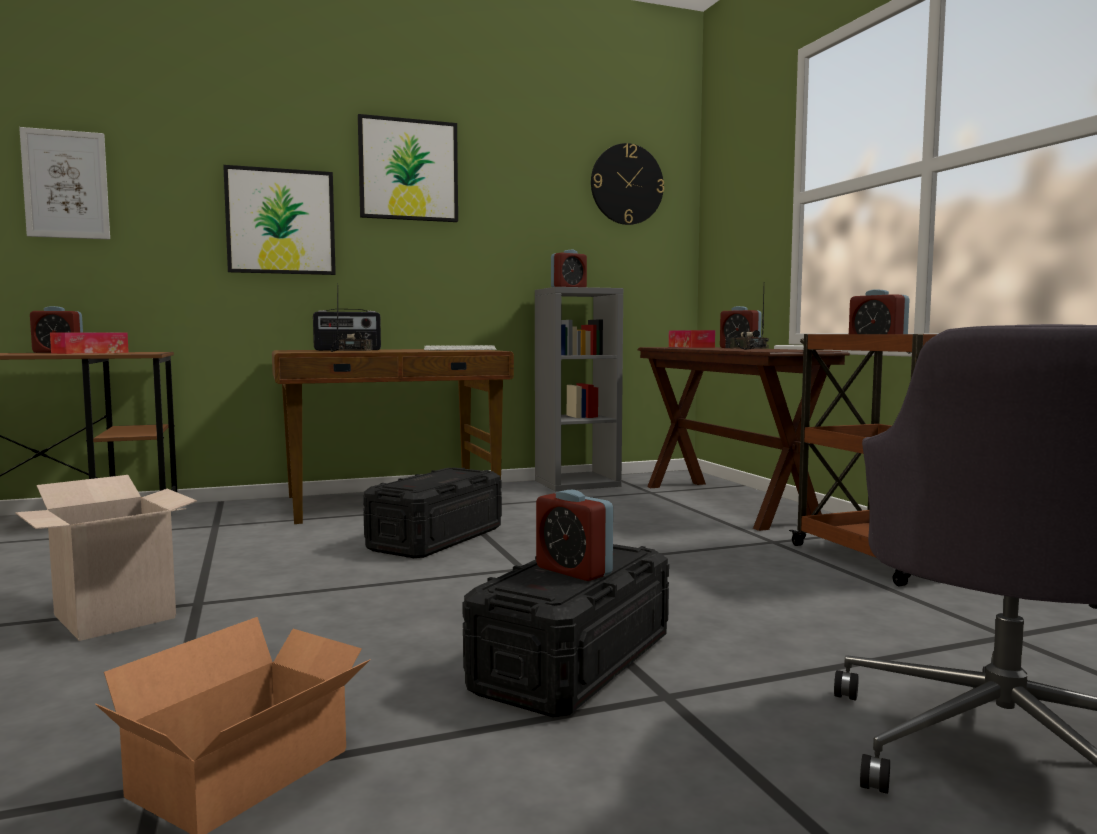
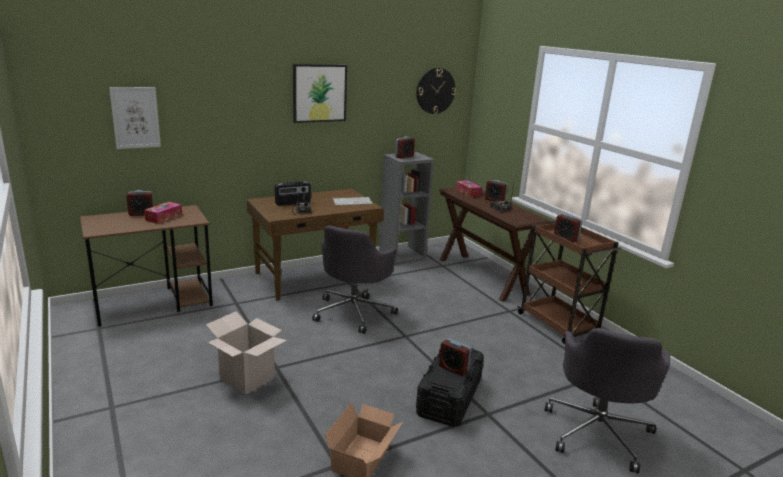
camera: 10 degrees left, 15 degrees up
picture [223,165,336,275] -> none
black storage box [363,468,502,558] -> grey office chair [312,225,398,334]

